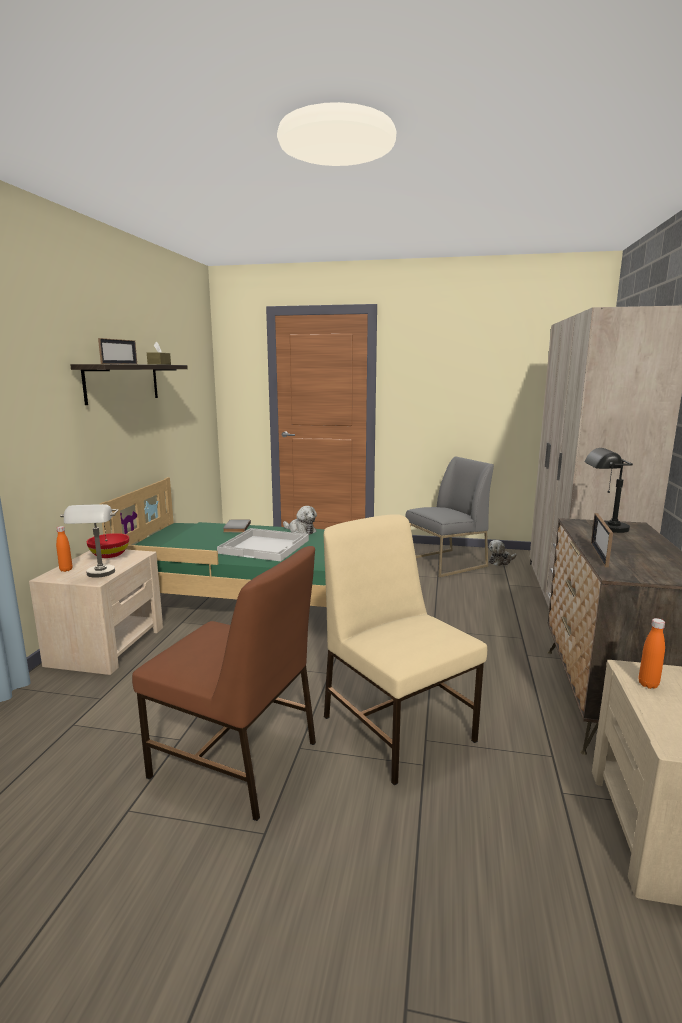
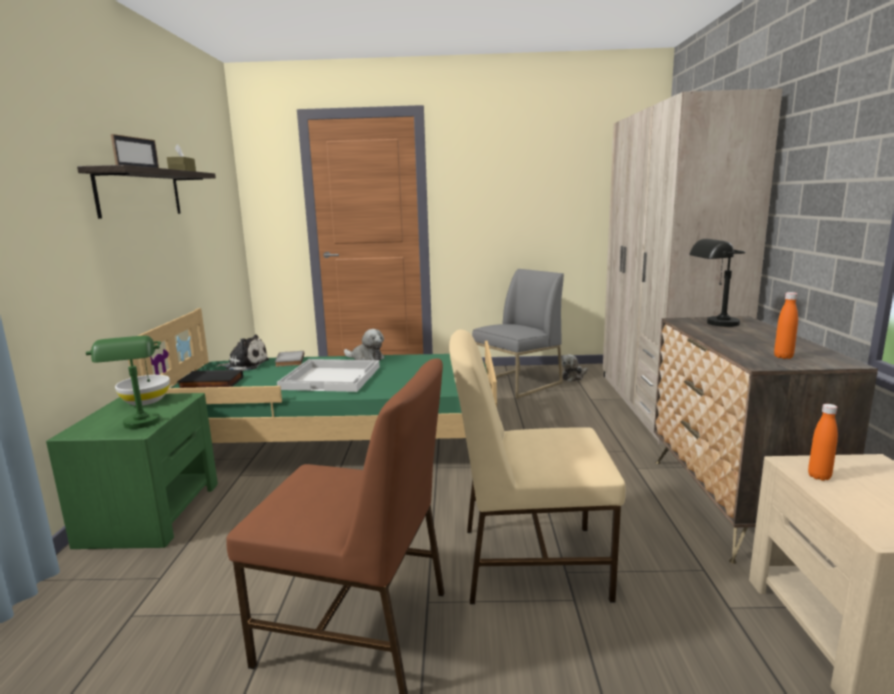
camera: 10 degrees left, 0 degrees up
beige nightstand [29,550,163,675] -> green nightstand [46,393,218,549]
orange bottle [56,526,73,572] -> orange bottle moved to [774,292,798,359]
grey table lamp [60,504,118,578] -> green table lamp [86,336,161,429]
red bowl [87,533,129,558] -> white bowl [115,375,170,406]
beige chair [324,514,487,786] -> beige chair turned 45 degrees counterclockwise [449,329,626,604]
picture frame [591,513,613,567] -> none
none -> black book [177,370,243,388]
none -> plush toy [218,335,269,371]

